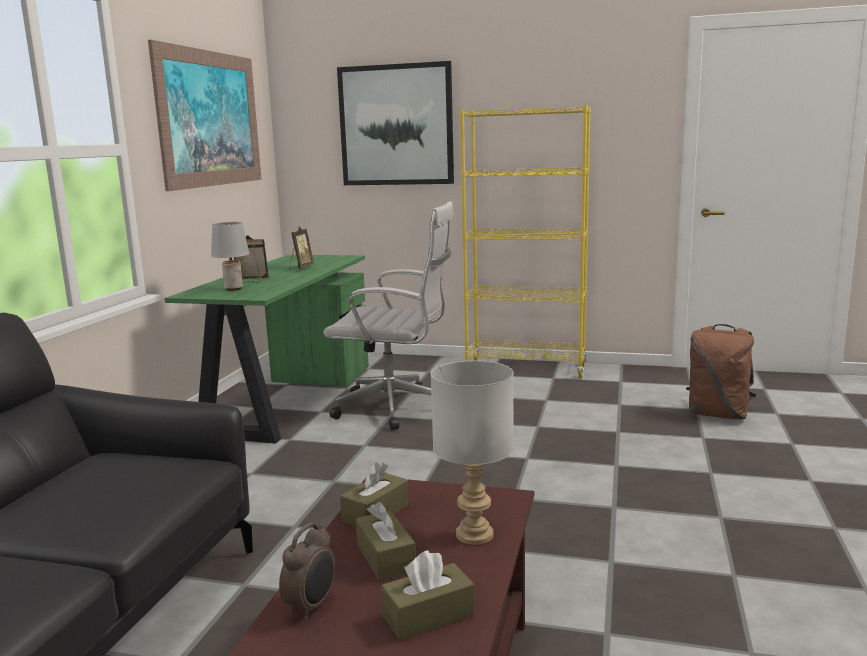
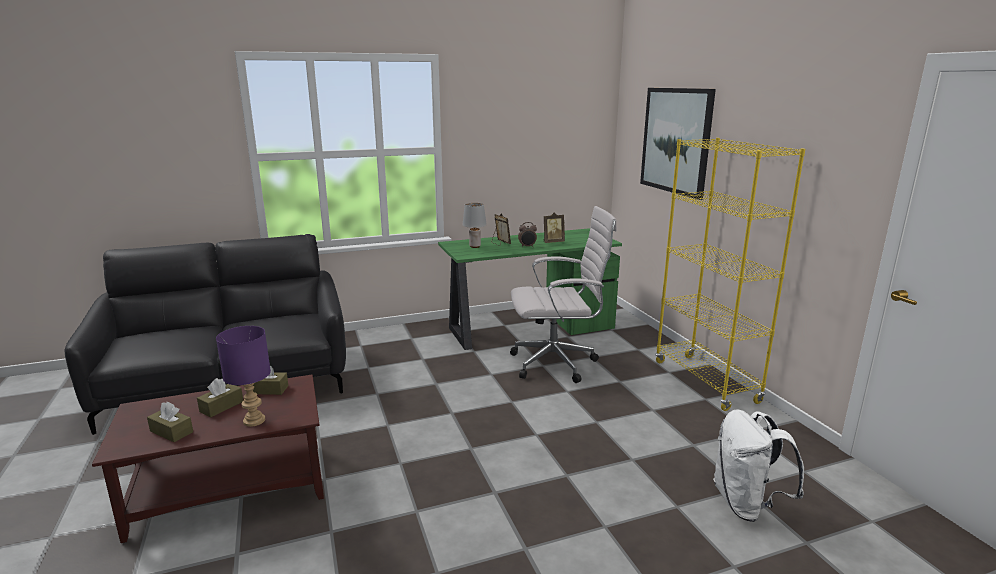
camera: 55 degrees right, 5 degrees up
picture [148,40,261,191] -> none
alarm clock [279,522,335,619] -> alarm clock moved to [518,222,537,248]
white office chair [323,201,454,430] -> white office chair turned 75 degrees counterclockwise [510,206,617,383]
grey table lamp [431,360,514,545] -> purple table lamp [216,326,271,427]
brown backpack [686,324,756,420] -> white backpack [713,410,804,522]

